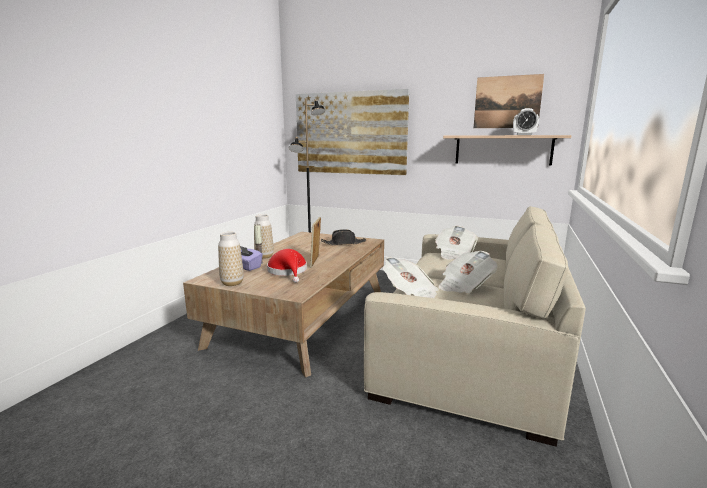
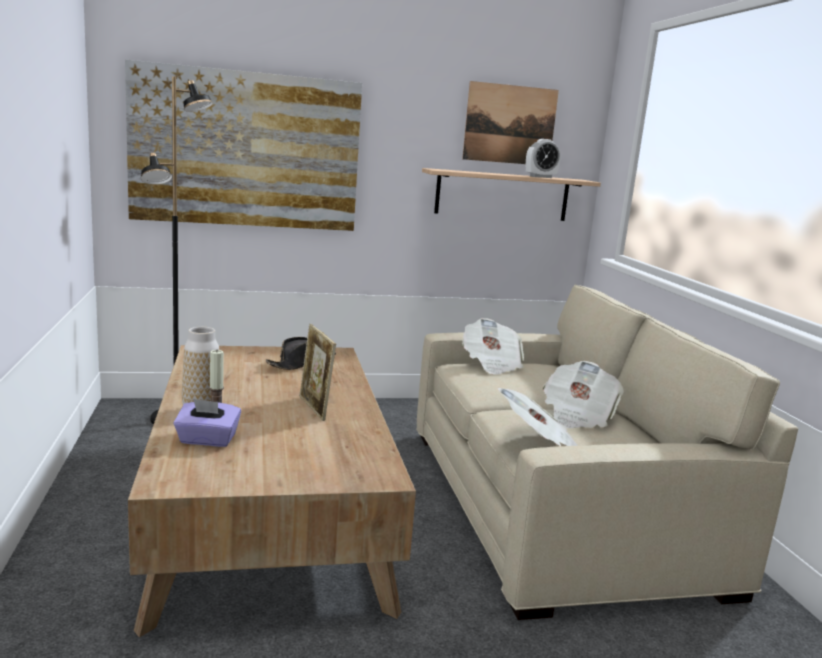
camera: 35 degrees left, 0 degrees up
vase [218,232,244,286] -> none
red hat [267,249,307,283] -> none

